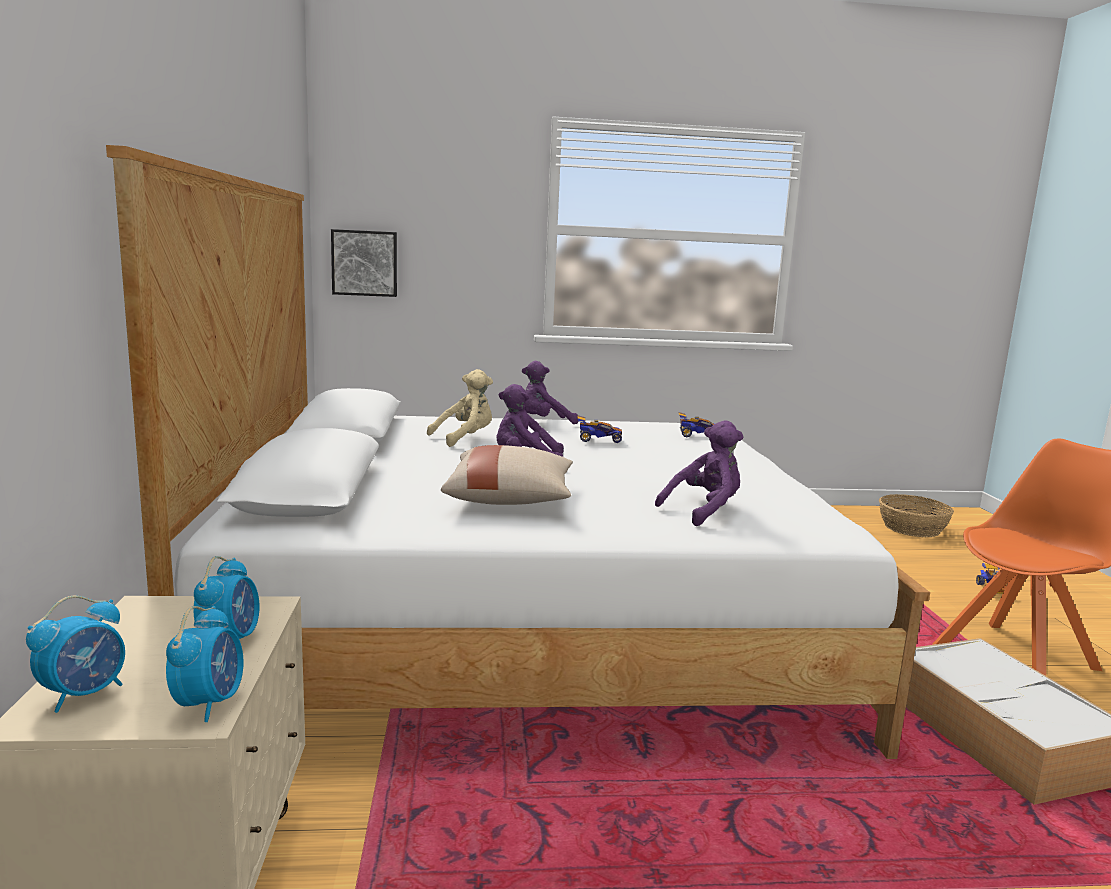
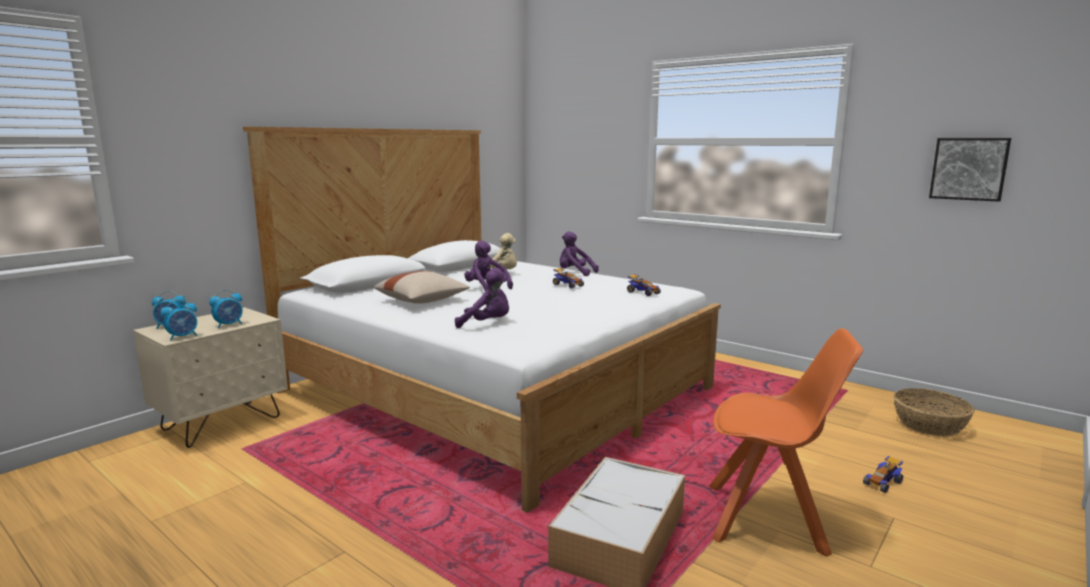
camera: 45 degrees right, 0 degrees up
picture [331,229,397,297] -> picture moved to [929,138,1011,202]

